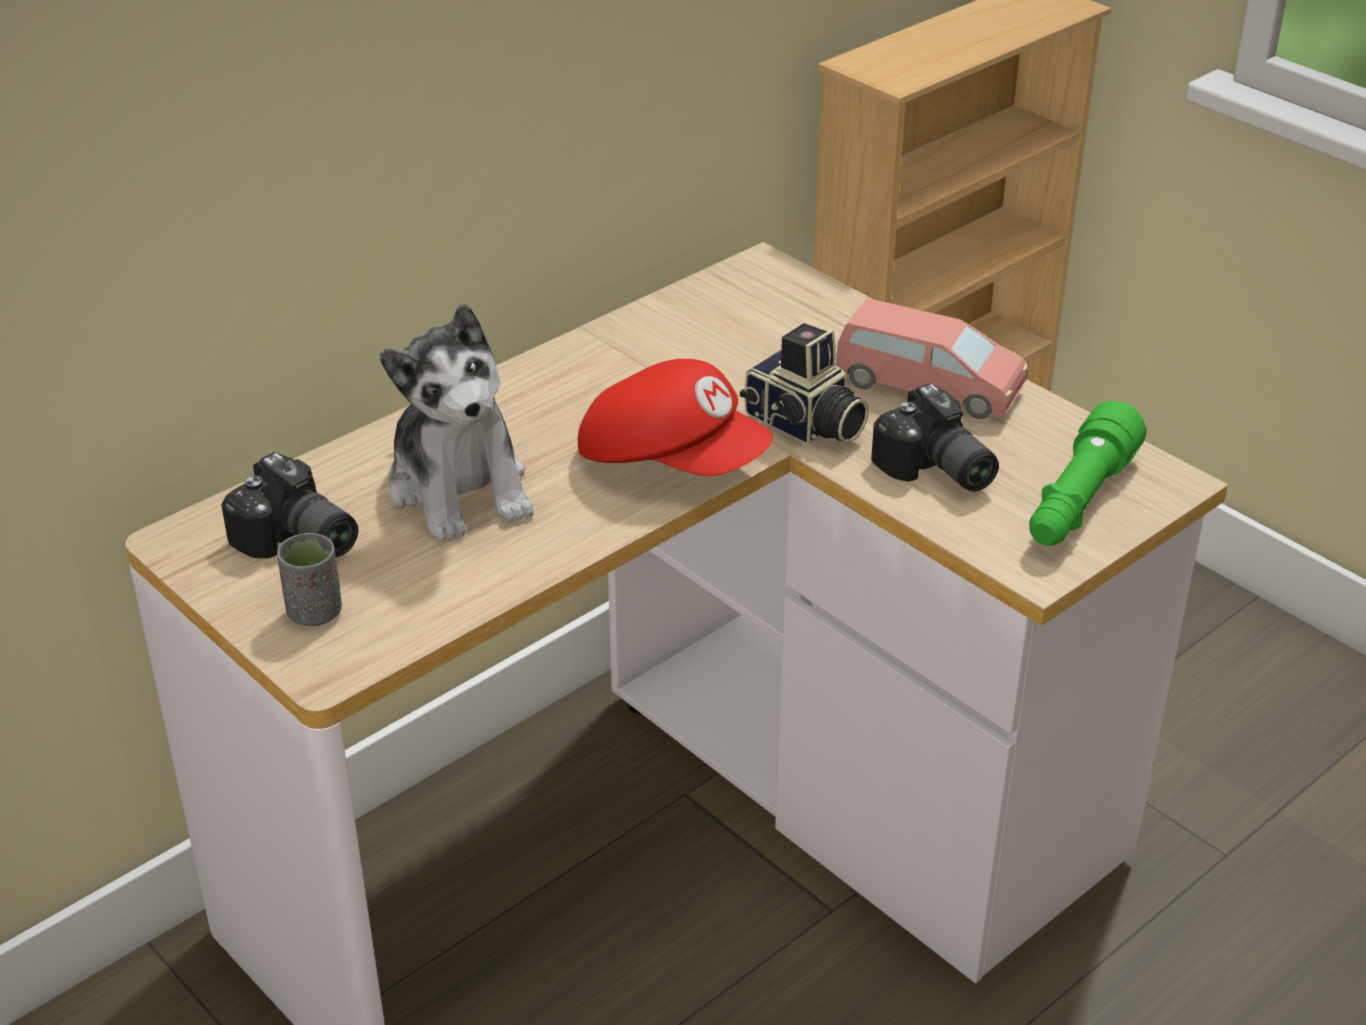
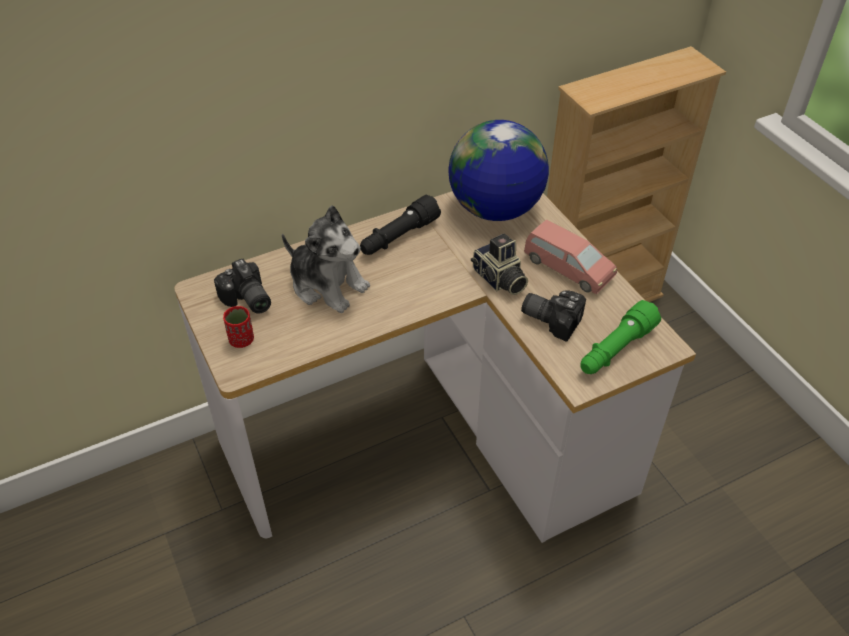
camera: 15 degrees right, 10 degrees up
grey cup [277,533,342,626] -> red cup [223,306,254,348]
plush toy [380,304,534,542] -> plush toy turned 45 degrees counterclockwise [282,205,370,313]
red cap [578,359,773,476] -> none
camera [871,383,999,492] -> camera turned 135 degrees clockwise [521,291,586,342]
none -> black flashlight [360,195,441,255]
none -> globe [449,120,549,221]

